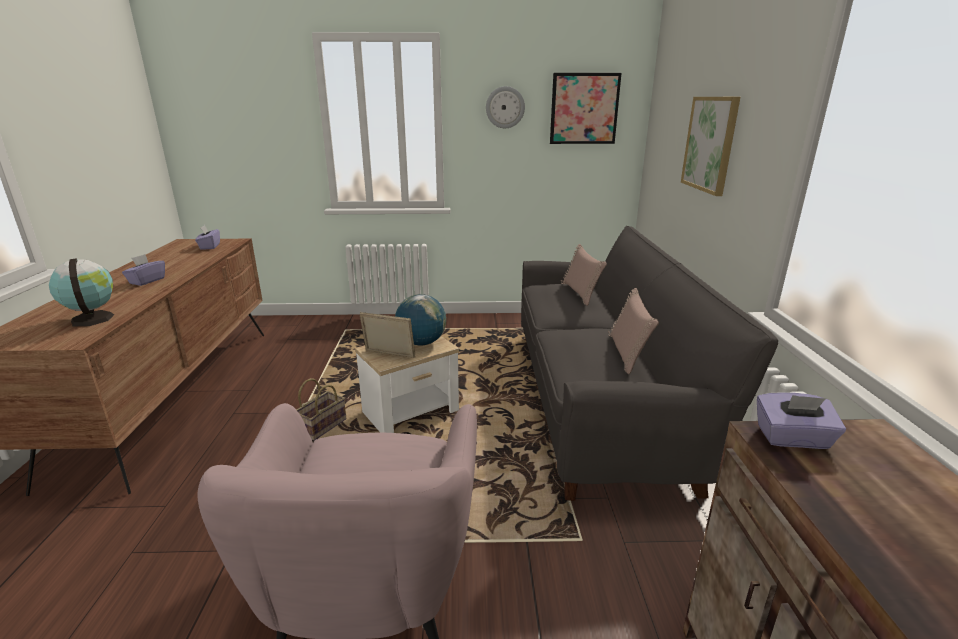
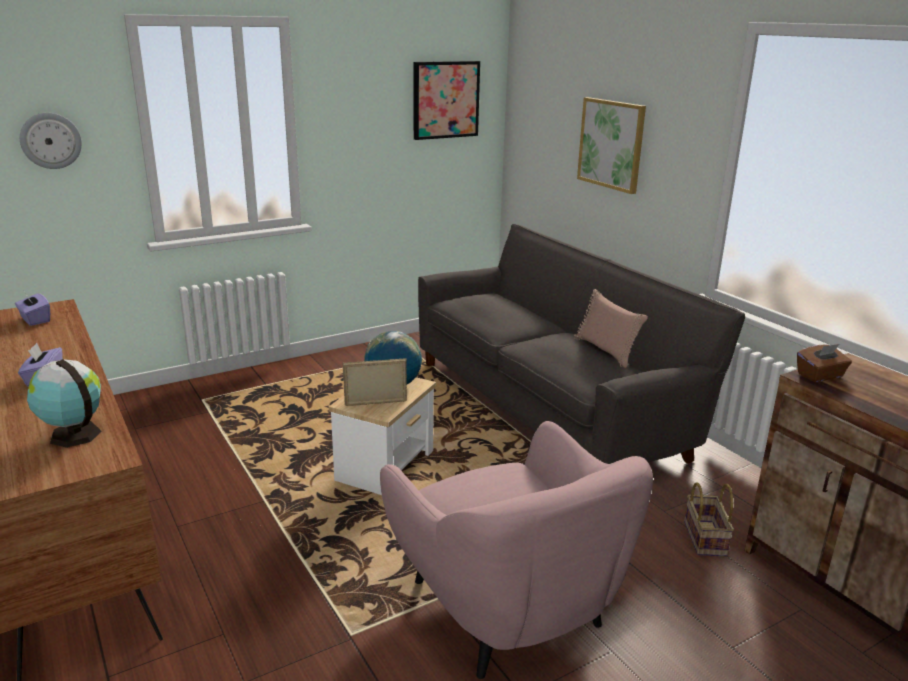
camera: 30 degrees left, 0 degrees up
basket [296,378,347,441] -> basket moved to [684,483,734,556]
wall clock [486,86,525,128] -> wall clock moved to [20,113,82,169]
beige pillow [561,244,607,306] -> none
purple tissue box [757,392,846,449] -> brown tissue box [797,344,852,382]

